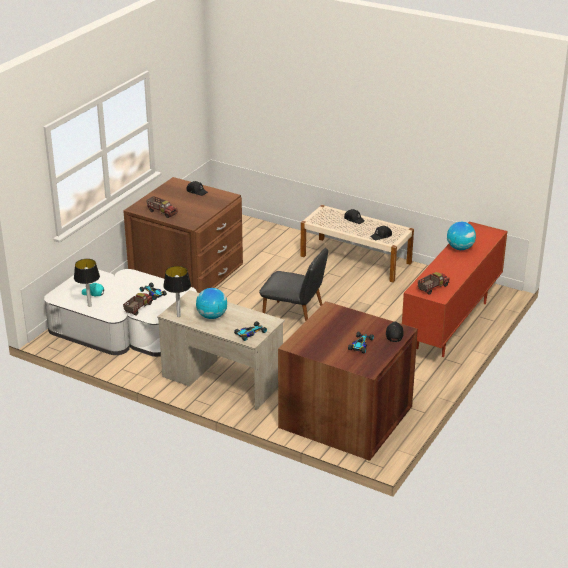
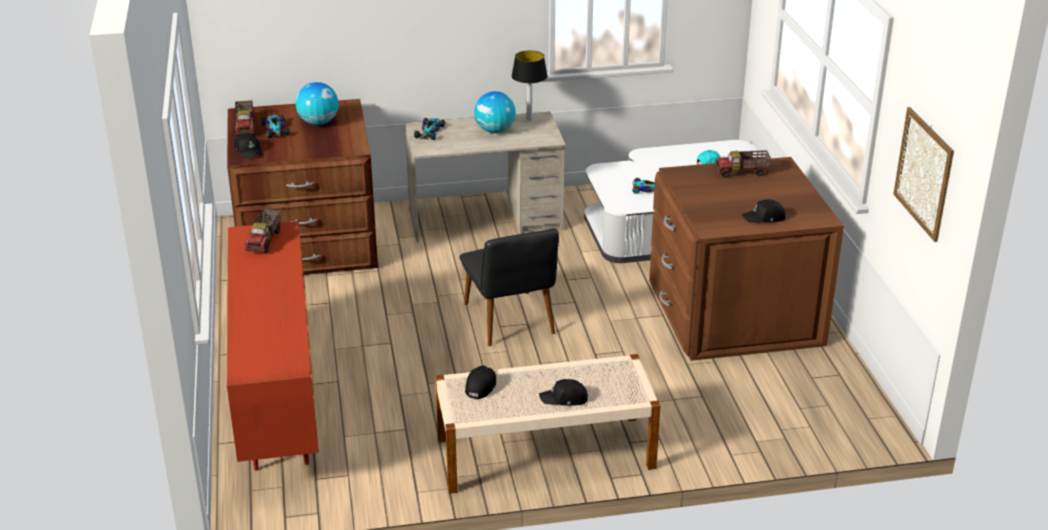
camera: 140 degrees right, 0 degrees up
table lamp [74,259,100,307] -> none
toy truck [123,293,153,316] -> toy truck moved to [235,100,255,136]
black chair [259,248,328,321] -> black chair turned 90 degrees counterclockwise [460,229,559,346]
globe [447,222,476,250] -> globe moved to [296,82,339,125]
none -> picture [893,107,954,242]

